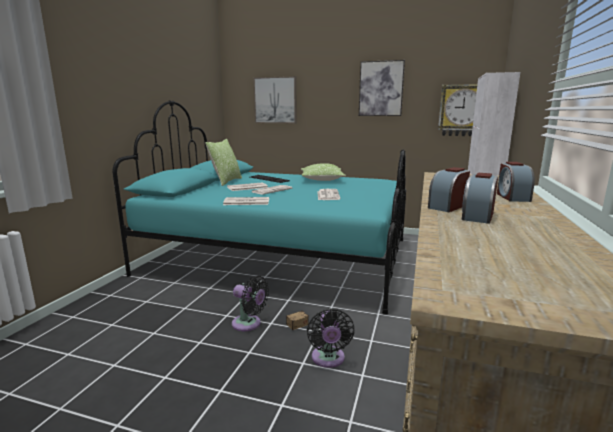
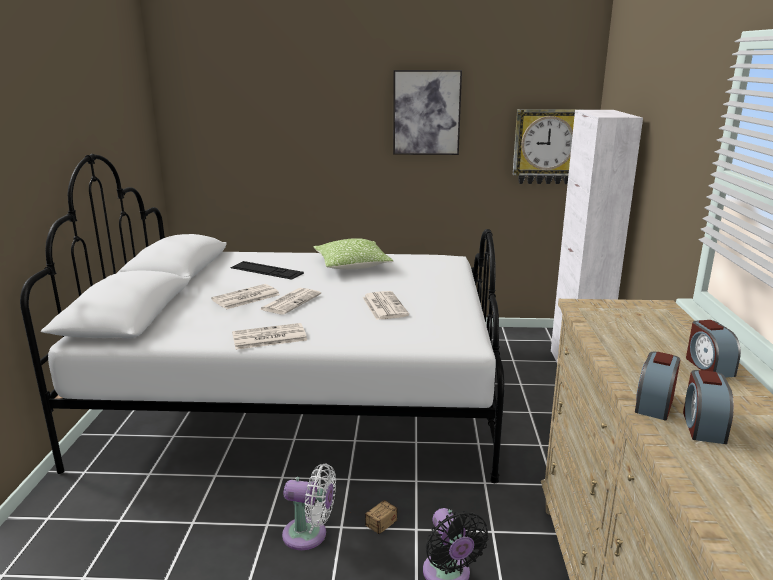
camera: 15 degrees left, 5 degrees up
turquoise bed [112,101,406,315] -> white bed [20,154,504,483]
pillow [205,139,242,186] -> none
black fan [232,276,269,331] -> white fan [282,464,336,550]
picture [253,76,297,123] -> none

